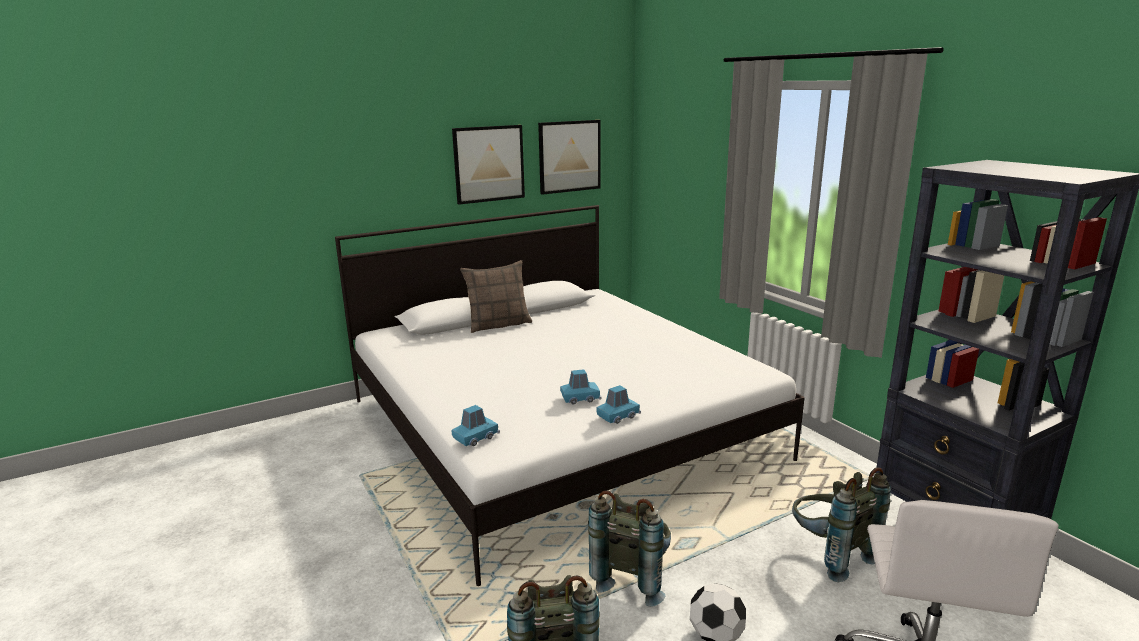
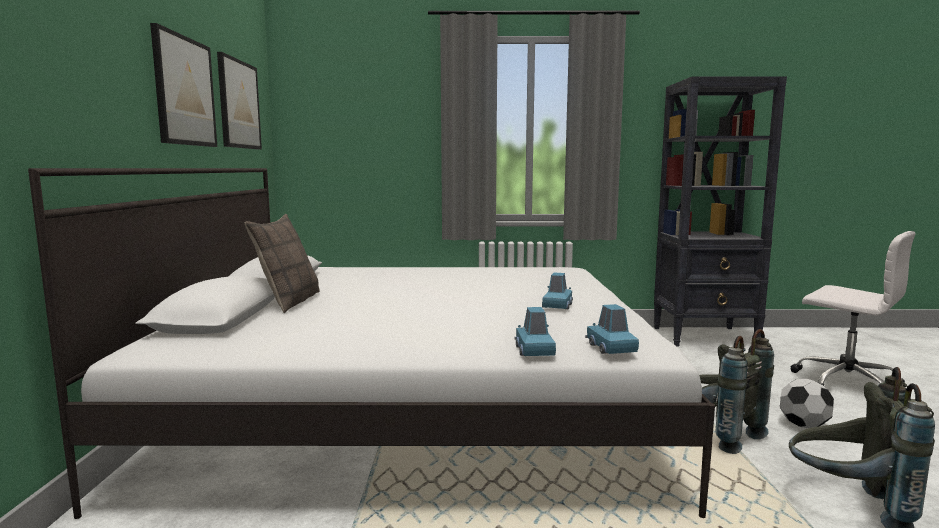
camera: 60 degrees left, 10 degrees down
blue toy car [596,385,641,424] -> blue toy car moved to [515,307,556,356]
grey backpack [792,467,891,582] -> none

